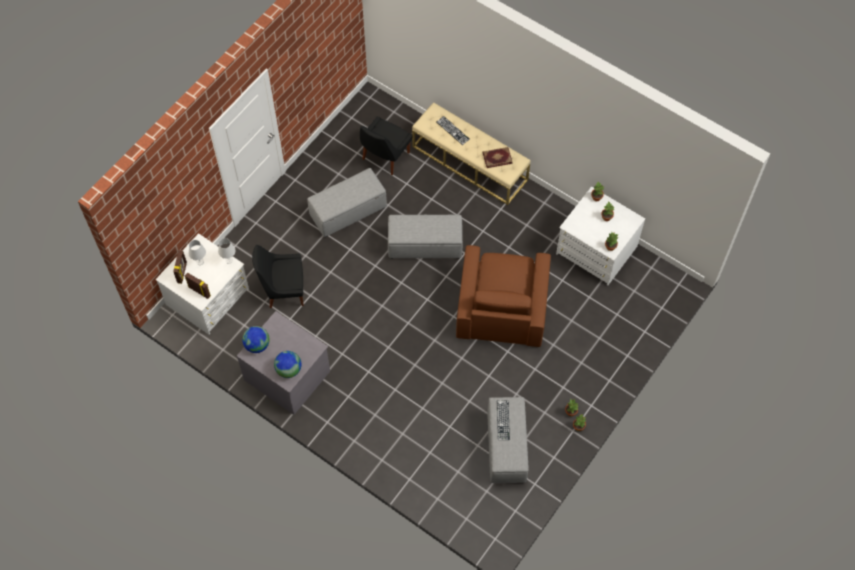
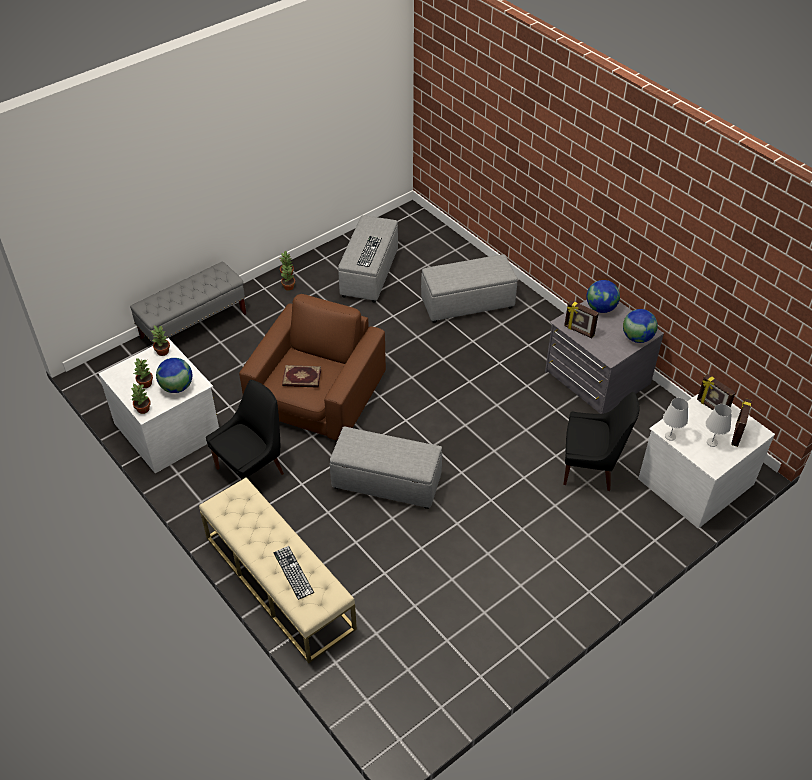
camera: 165 degrees left, 15 degrees down
grey ottoman [307,168,387,237] -> grey ottoman moved to [421,254,518,323]
black chair [360,117,412,175] -> black chair moved to [206,380,284,480]
book [483,147,512,168] -> book moved to [282,365,321,388]
none -> grey bench [130,262,246,343]
none -> globe [156,358,192,393]
none -> picture frame [564,300,599,338]

